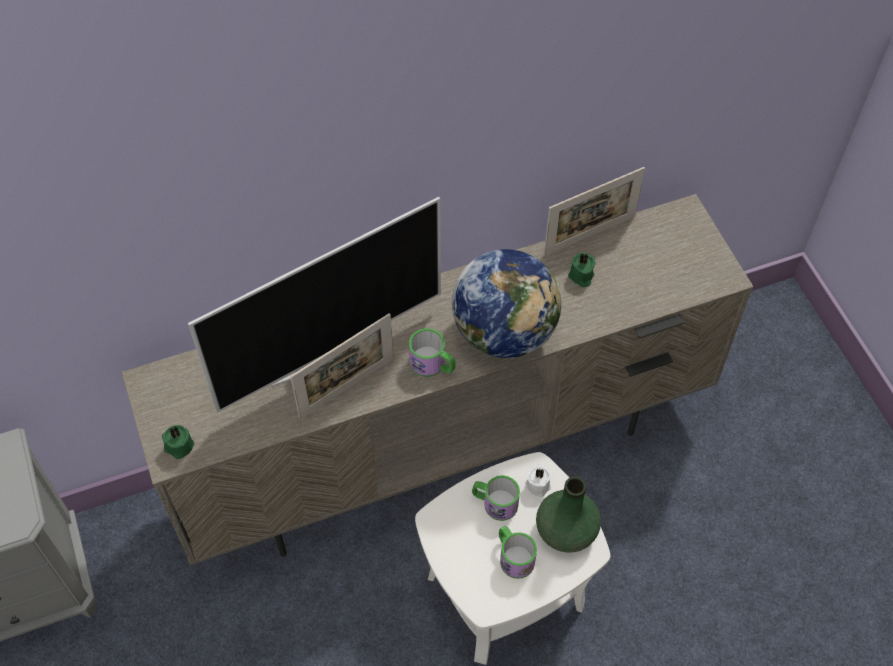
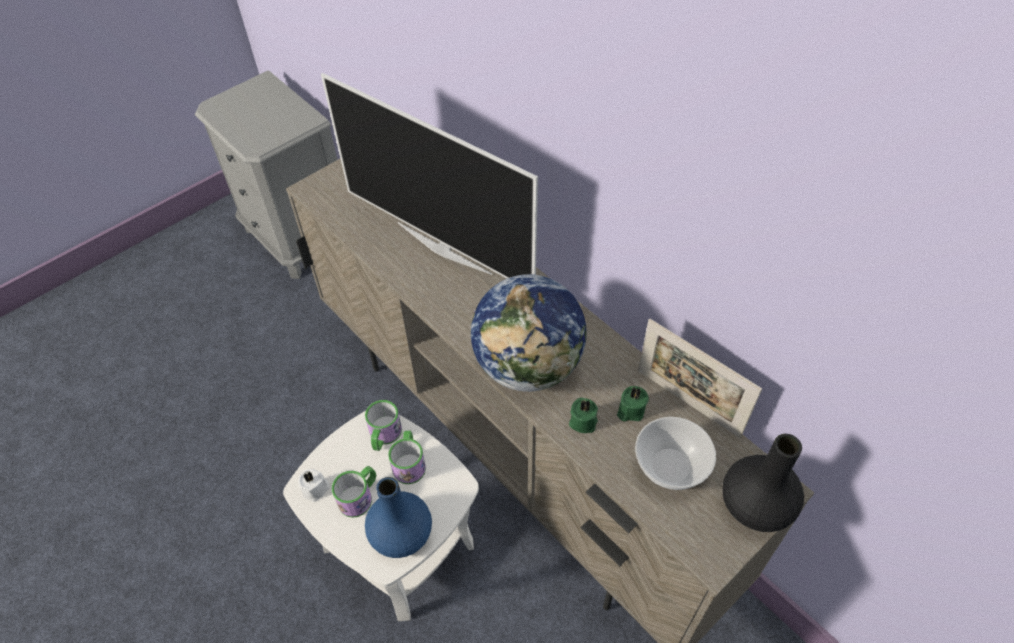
camera: 70 degrees right, 5 degrees down
green candle [162,425,194,459] -> green candle moved to [569,398,598,433]
picture frame [290,313,394,419] -> none
mug [409,328,456,377] -> mug moved to [365,400,402,451]
white candle [525,465,551,497] -> white candle moved to [298,469,330,502]
green vase [536,476,601,553] -> blue vase [365,477,432,558]
none -> bowl [635,417,716,490]
none -> black vase [722,434,804,532]

